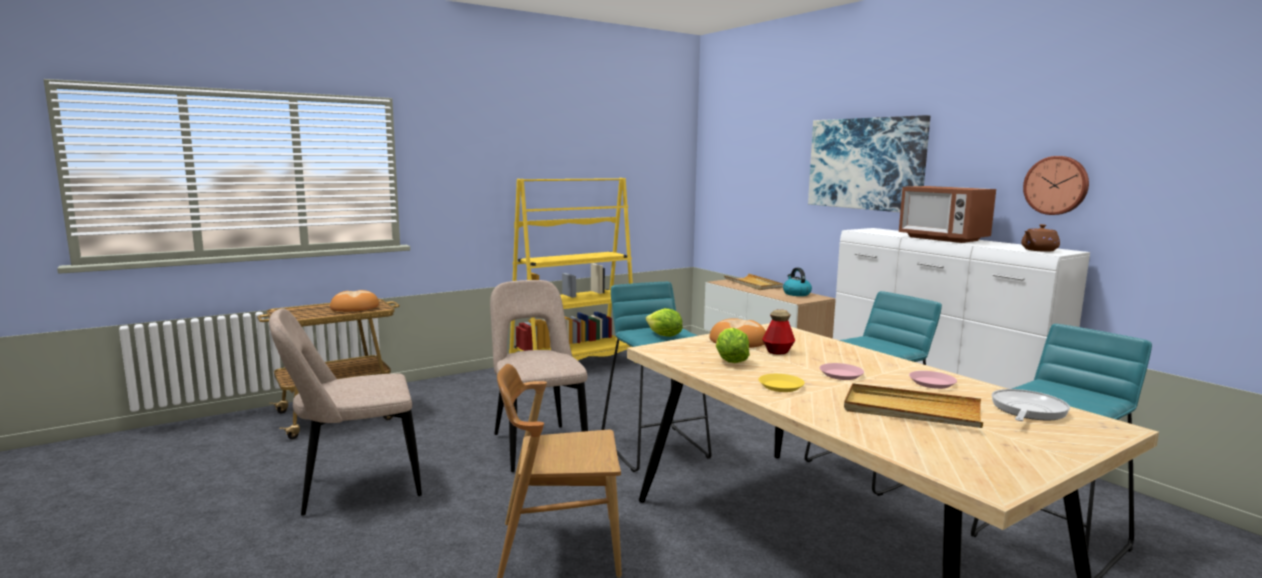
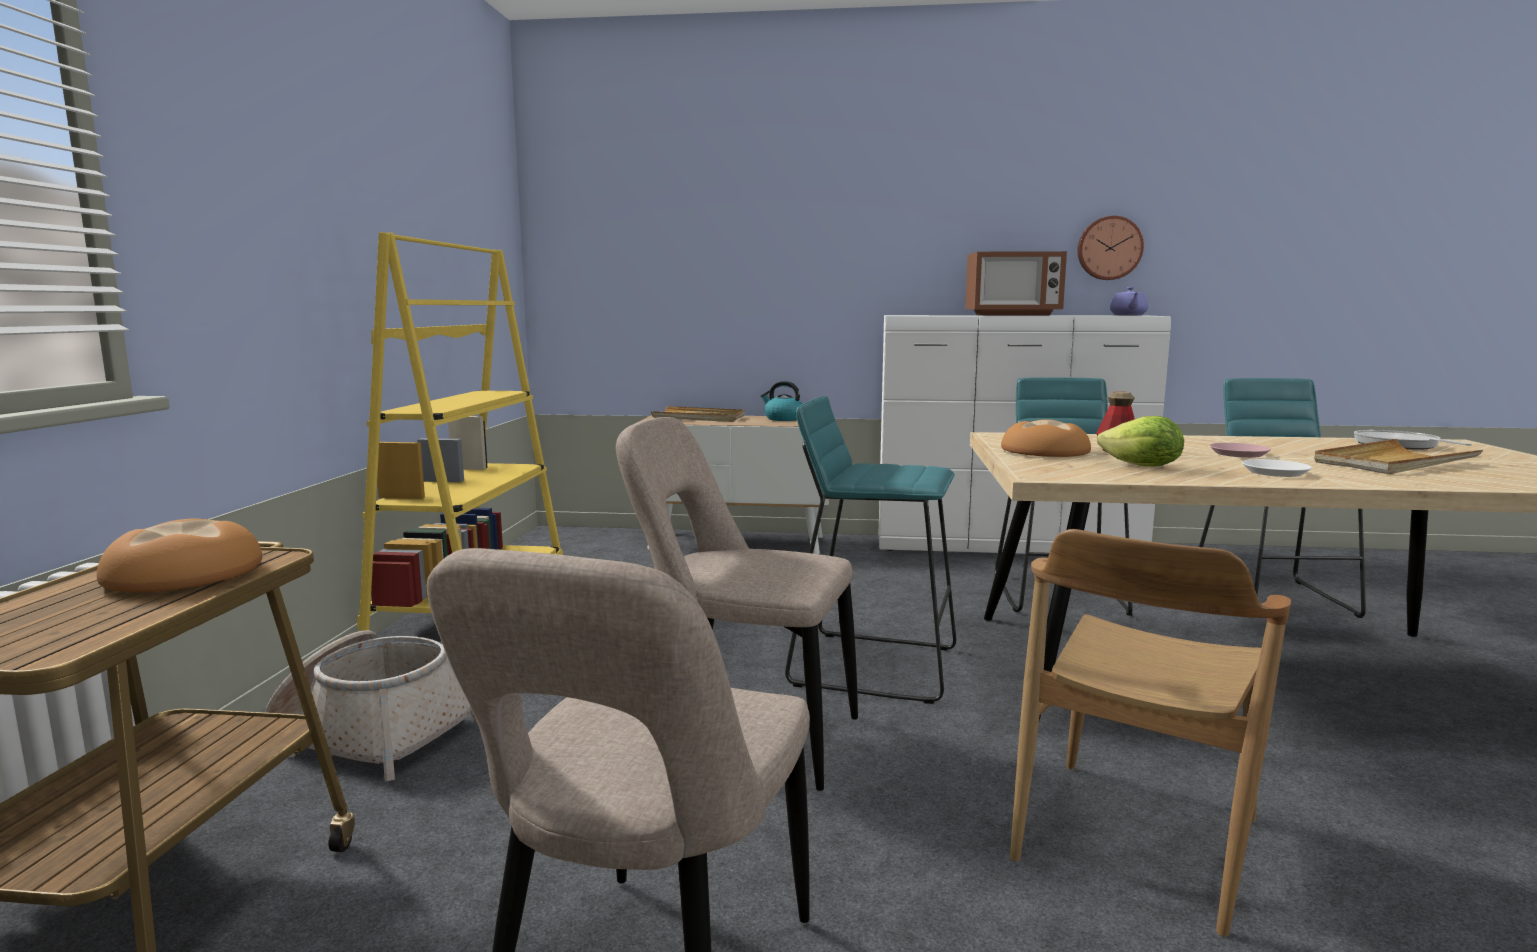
camera: 50 degrees left, 0 degrees up
lettuce [646,308,683,337] -> none
yellow plate [759,374,805,392] -> white plate [1242,459,1312,477]
picture [808,115,930,212] -> none
pink plate [909,371,957,389] -> none
brown teapot [1021,224,1060,252] -> purple teapot [1110,287,1148,316]
none -> basket [265,630,477,781]

